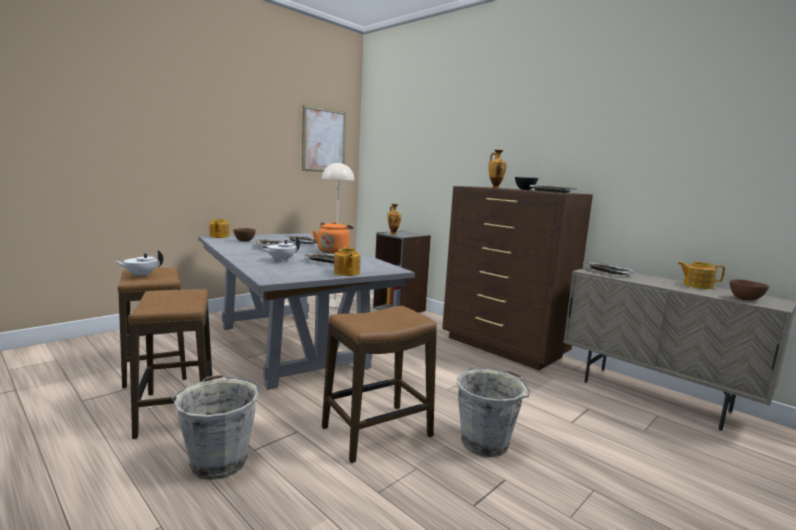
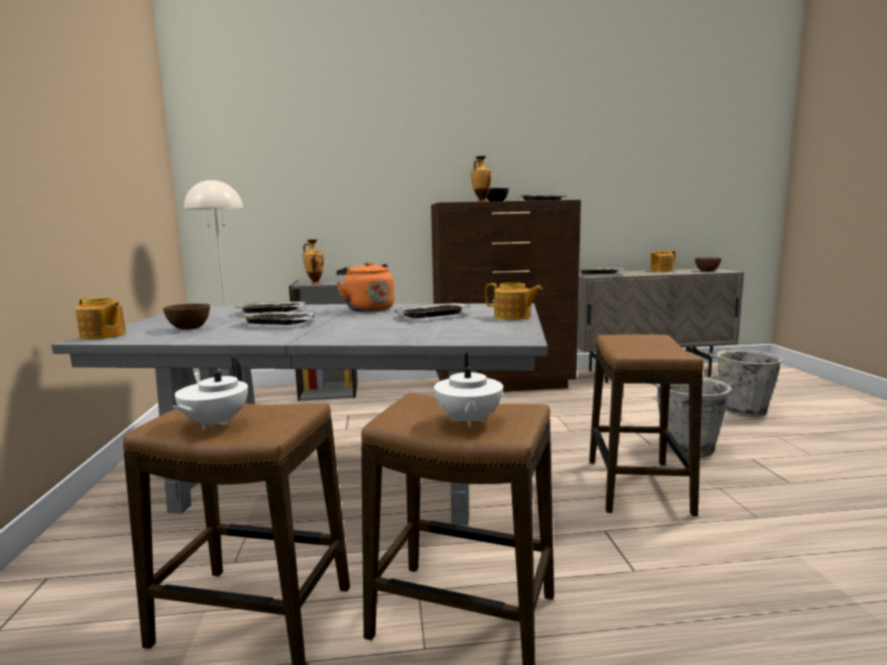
camera: 50 degrees left, 0 degrees up
grey bucket [171,375,260,480] -> grey bucket moved to [708,349,783,417]
white teapot [262,236,300,262] -> white teapot moved to [434,353,503,427]
picture [302,105,346,172] -> none

